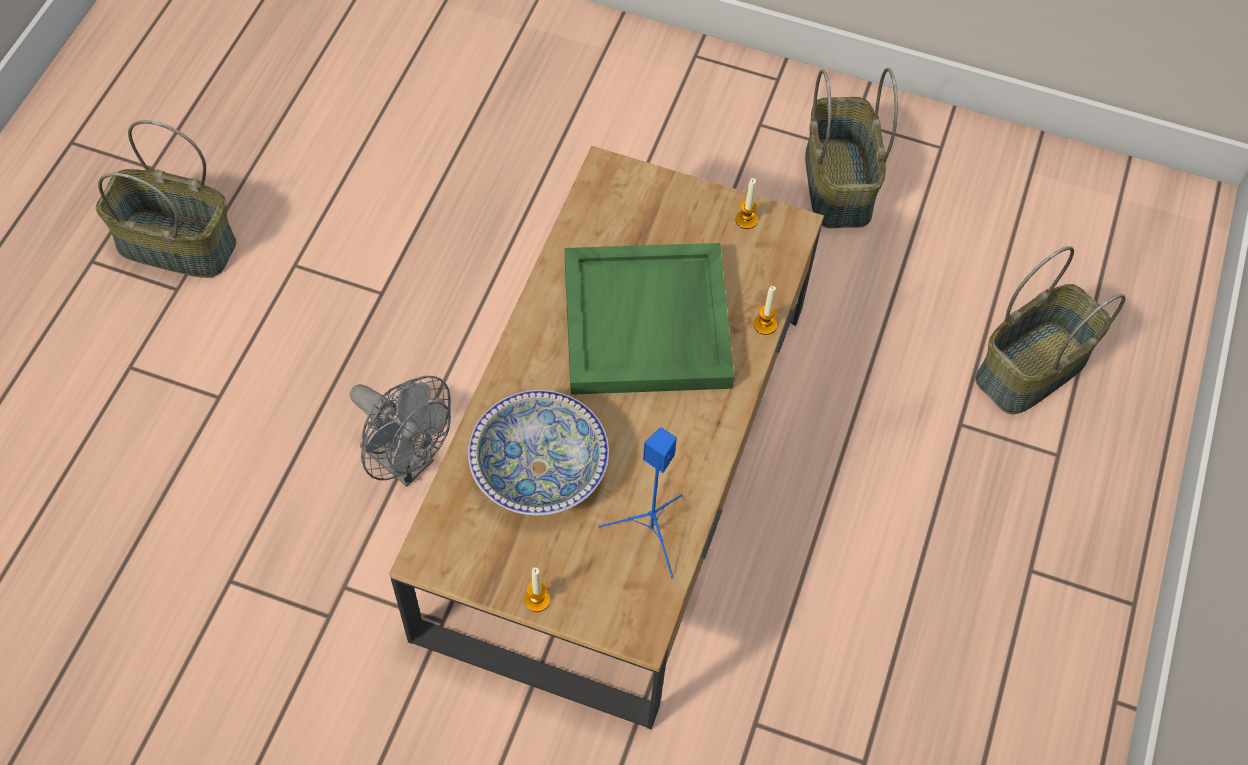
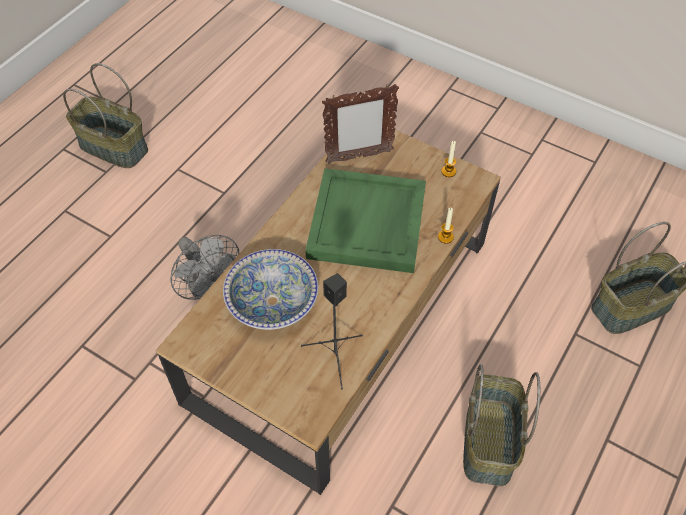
camera: 15 degrees right, 5 degrees down
candle [524,567,550,612] -> none
blue speaker [598,427,683,579] -> black speaker [301,273,363,389]
basket [805,68,898,228] -> basket moved to [463,364,540,486]
none -> picture frame [322,84,399,164]

